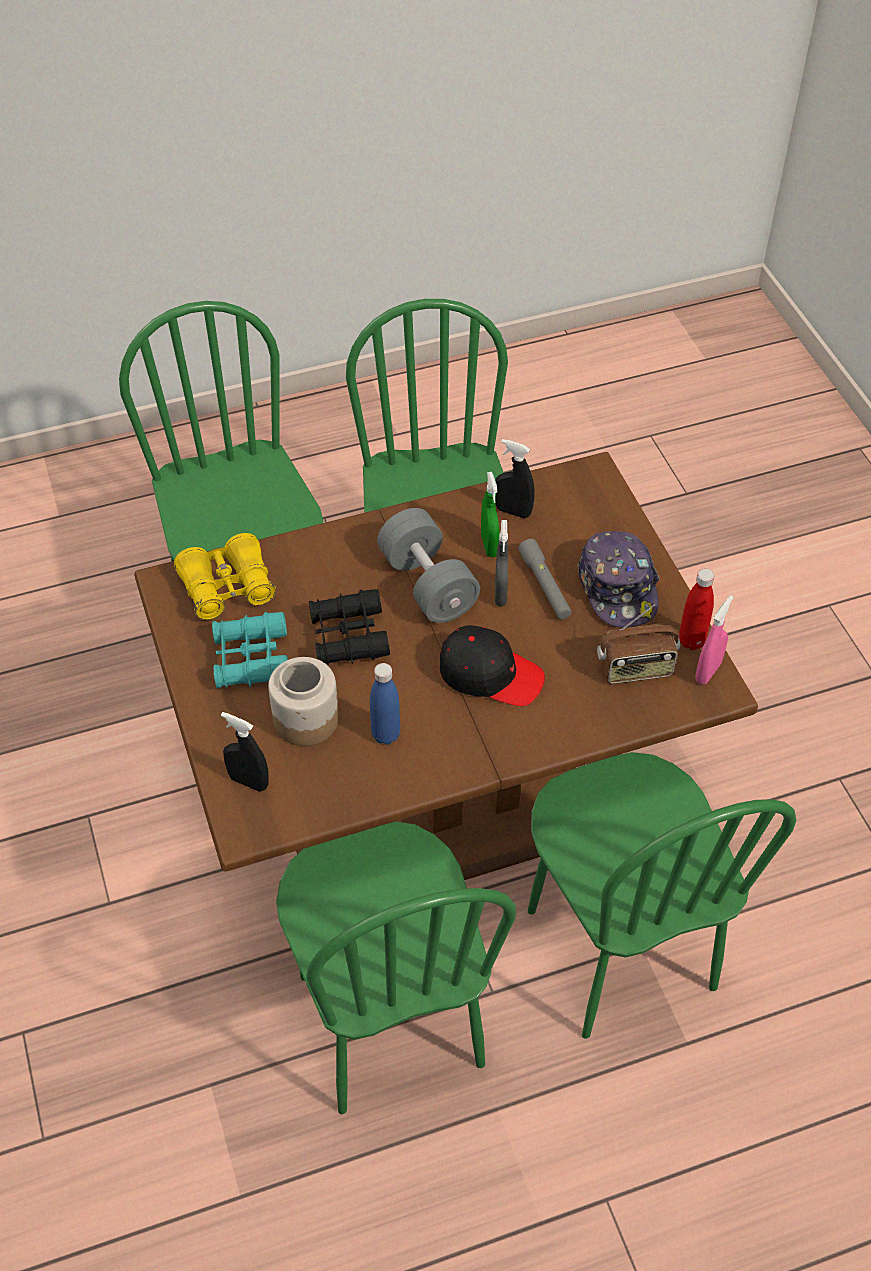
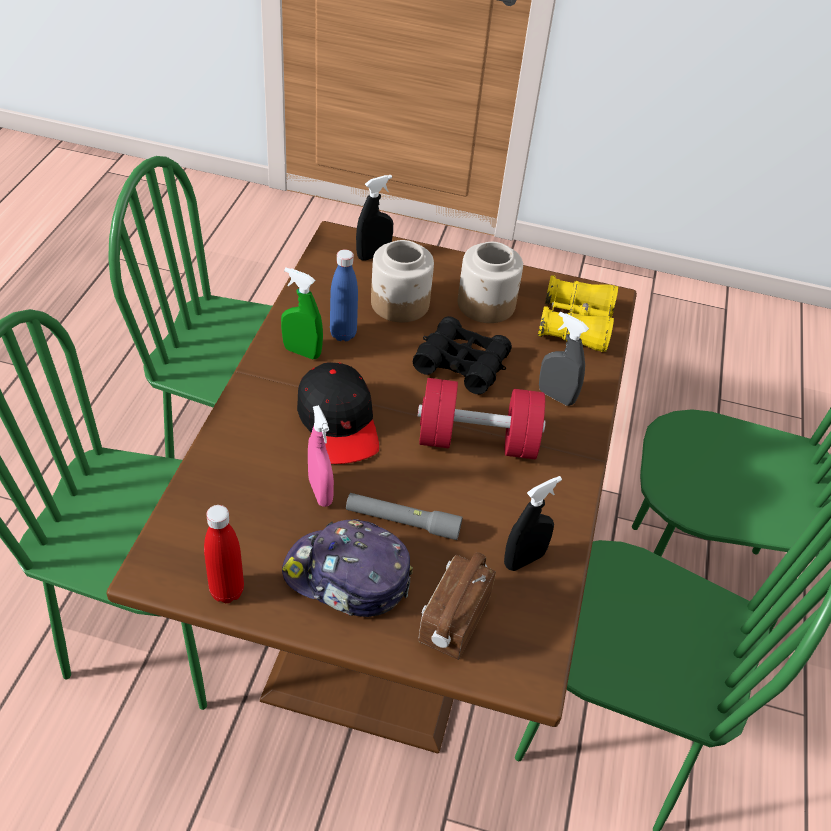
camera: 120 degrees right, 5 degrees down
turquoise binoculars [212,612,288,688] -> jar [458,242,523,323]
grey dumbbell [377,508,480,623] -> red dumbbell [418,378,546,459]
black cap [440,625,545,706] -> black cap turned 75 degrees counterclockwise [297,362,379,464]
green spray bottle [481,472,500,557] -> green spray bottle moved to [281,268,323,359]
grey spray bottle [495,520,508,606] -> grey spray bottle moved to [539,311,589,406]
radio [597,604,680,684] -> radio moved to [419,552,496,660]
pink spray bottle [695,595,733,684] -> pink spray bottle moved to [308,405,334,507]

